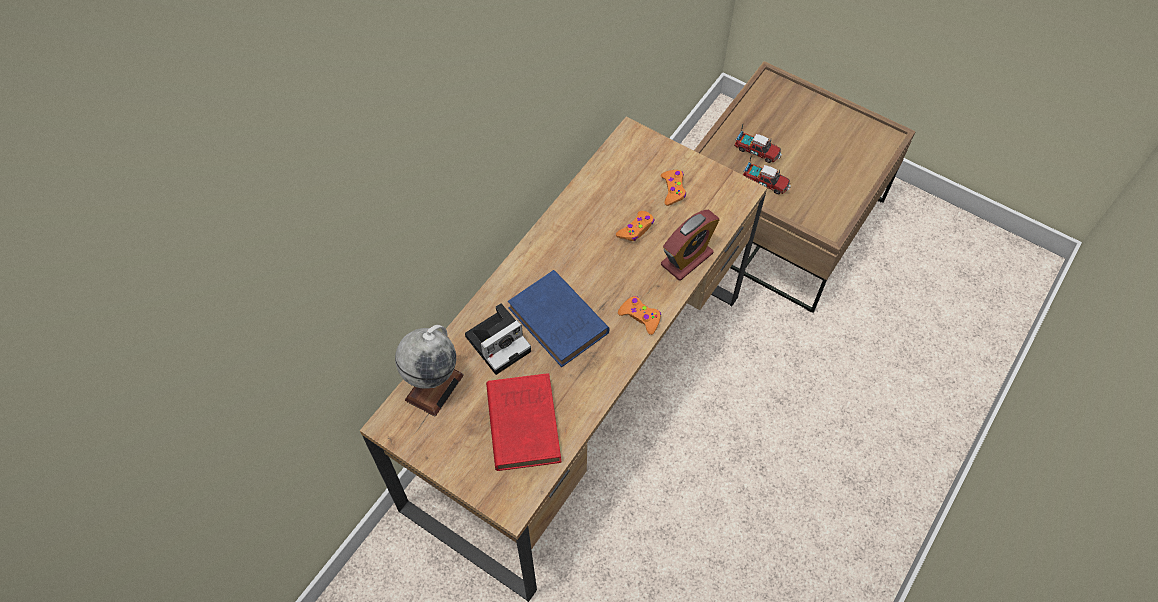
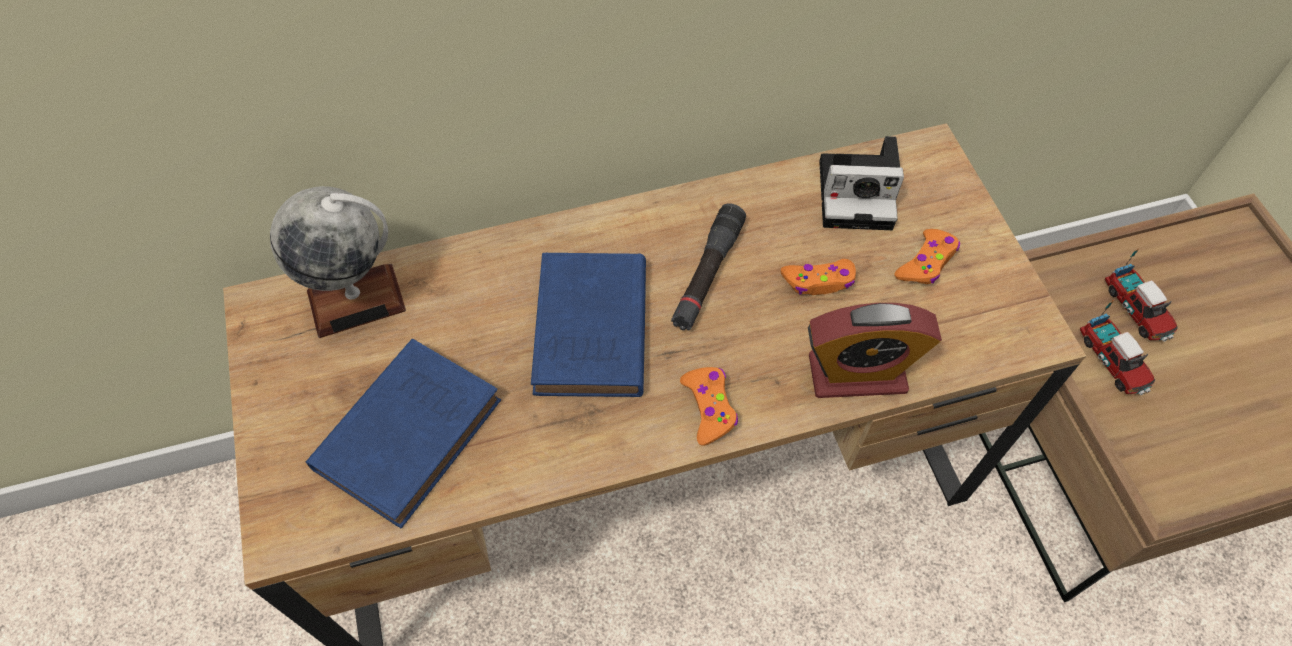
camera: 40 degrees right, 0 degrees up
camera [465,304,531,375] -> camera moved to [819,136,904,230]
red book [486,373,561,471] -> blue book [306,339,501,529]
none -> black flashlight [671,203,746,331]

